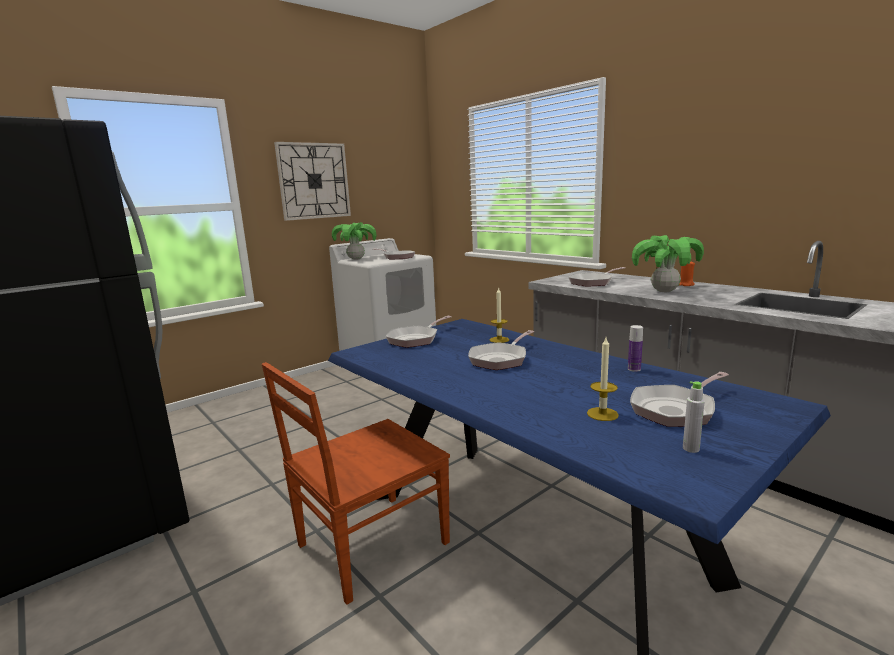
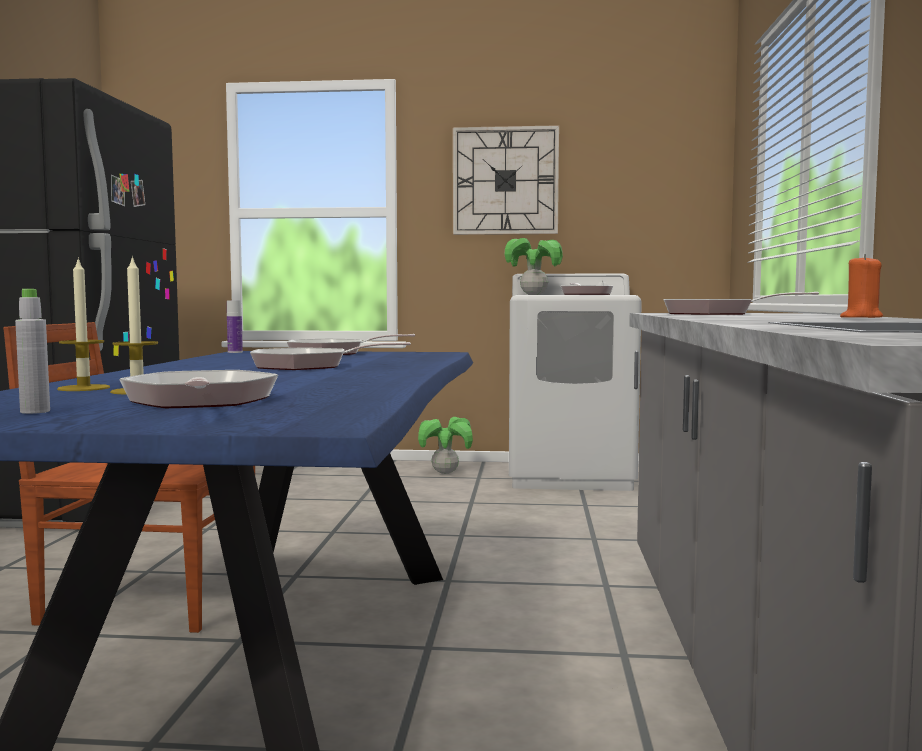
camera: 45 degrees right, 10 degrees down
candle [489,287,509,343] -> candle moved to [57,257,110,391]
bottle [628,325,643,372] -> bottle moved to [227,300,243,353]
frying pan [630,372,729,427] -> frying pan turned 60 degrees clockwise [119,370,278,408]
potted plant [632,235,704,292] -> potted plant moved to [418,417,473,474]

